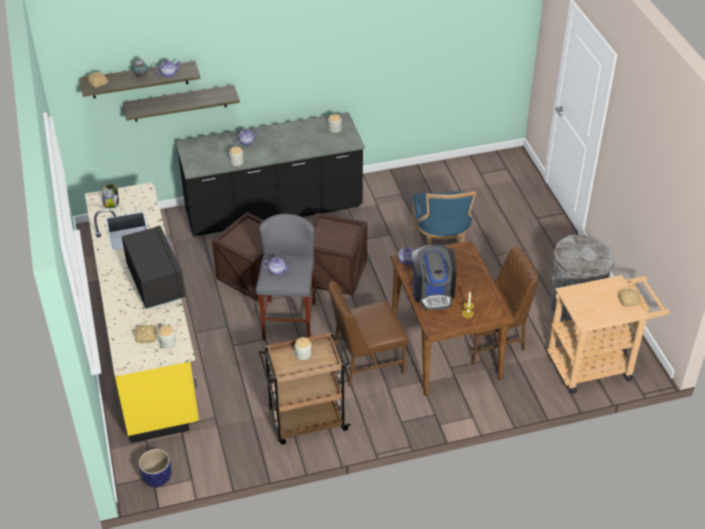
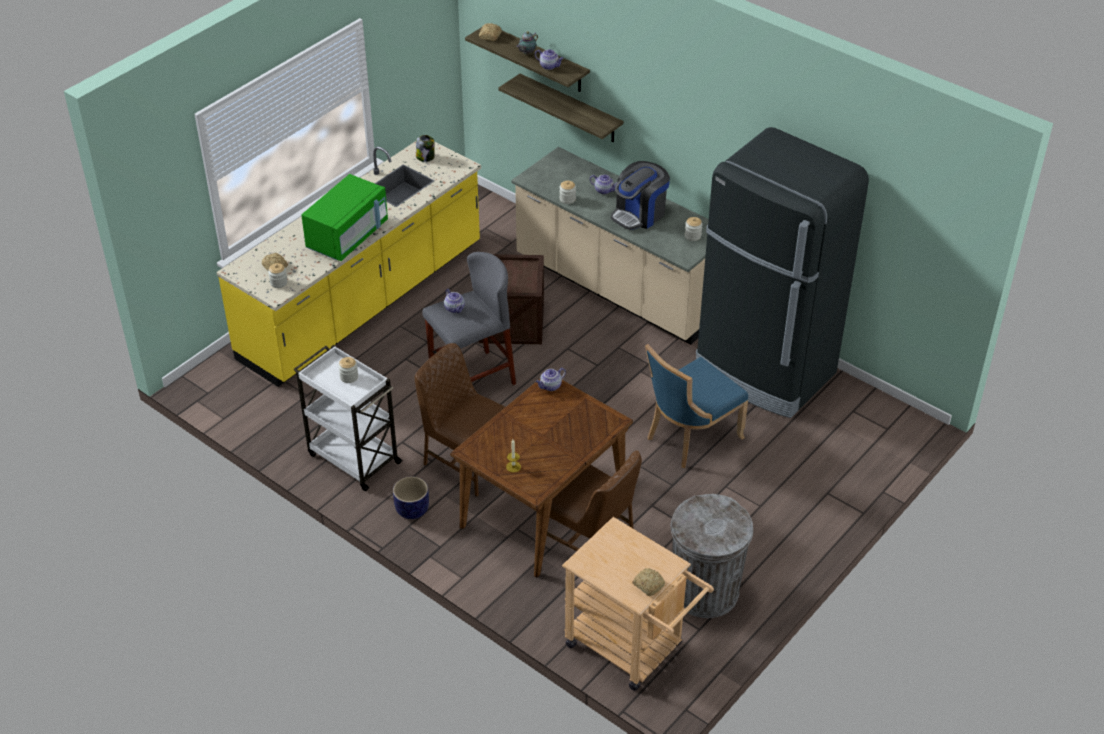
camera: 55 degrees right, 0 degrees up
black microwave [122,226,185,309] -> green microwave [301,174,388,261]
planter [139,449,172,487] -> planter moved to [393,476,429,519]
black counter [175,112,365,237] -> beige counter [511,147,709,345]
brown cart [259,332,351,444] -> white cart [294,345,403,491]
crate [312,213,367,296] -> none
coffee machine [412,245,457,310] -> coffee machine moved to [611,161,670,230]
none -> black fridge [696,127,869,418]

